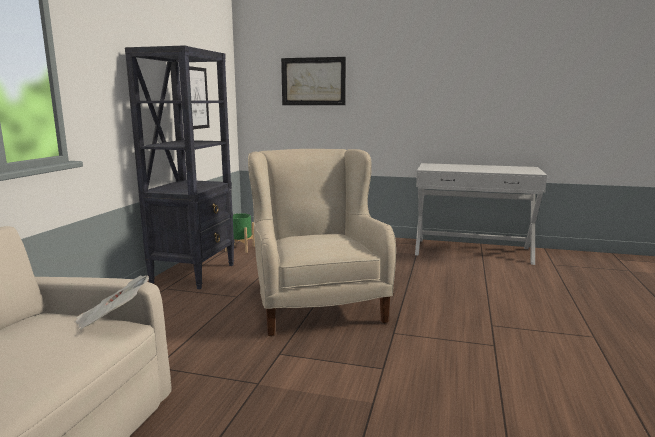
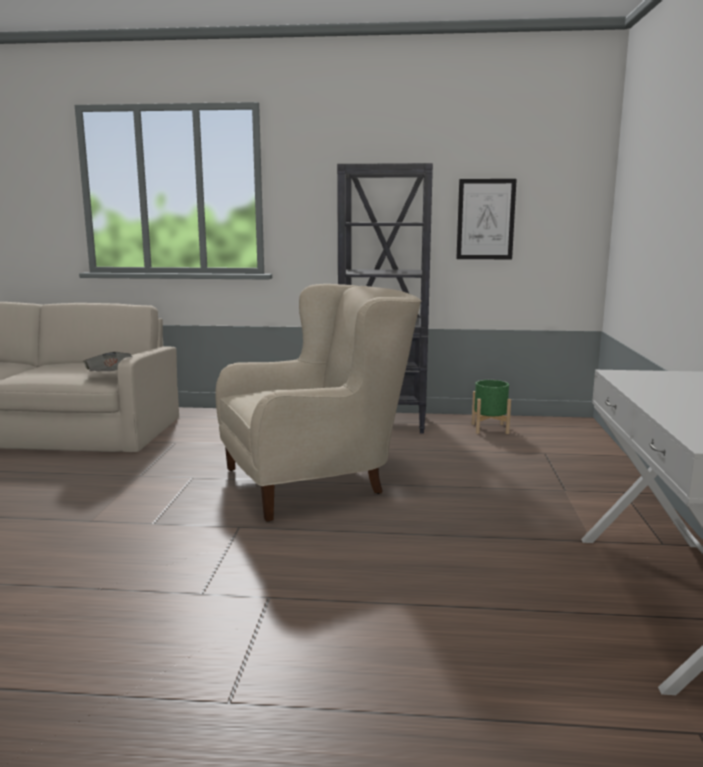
camera: 80 degrees right, 0 degrees up
picture [281,57,346,105] -> none

